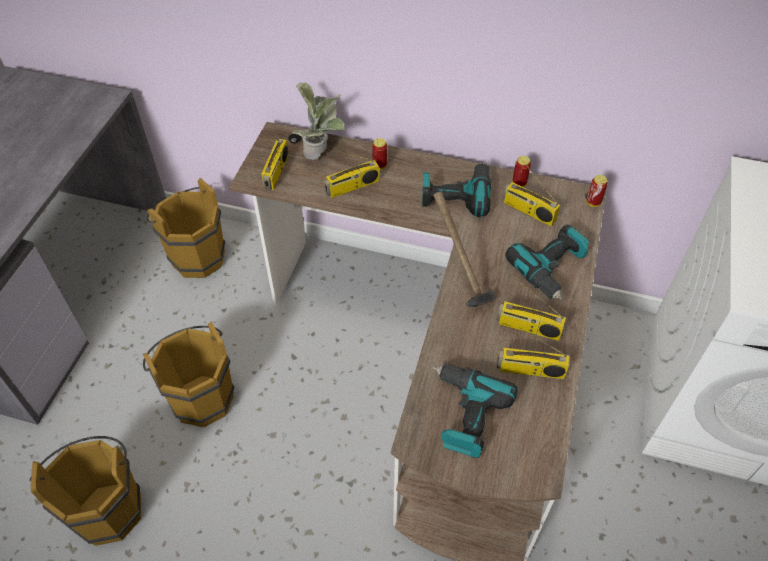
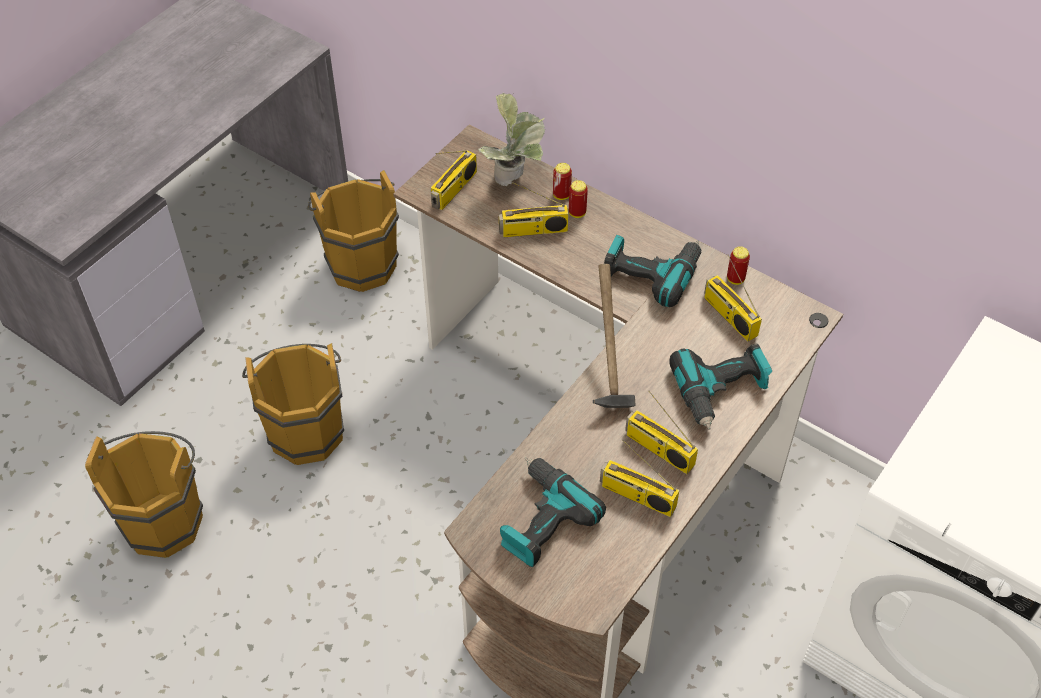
camera: 20 degrees right, 0 degrees up
can [586,175,608,207] -> can moved to [553,163,572,200]

